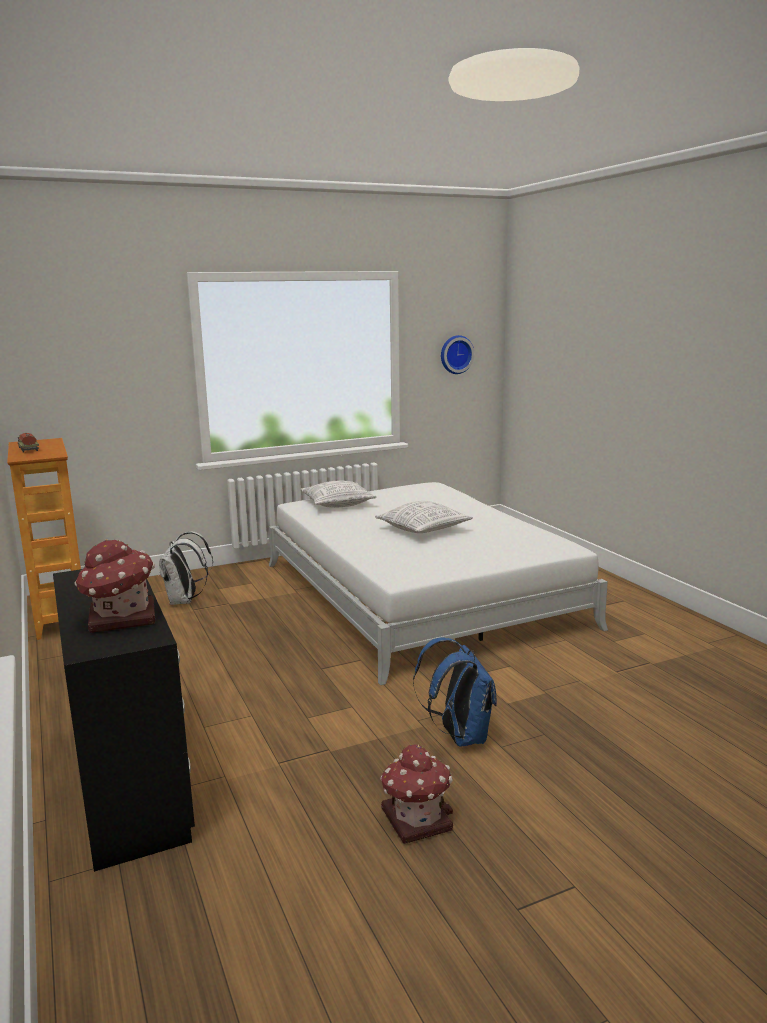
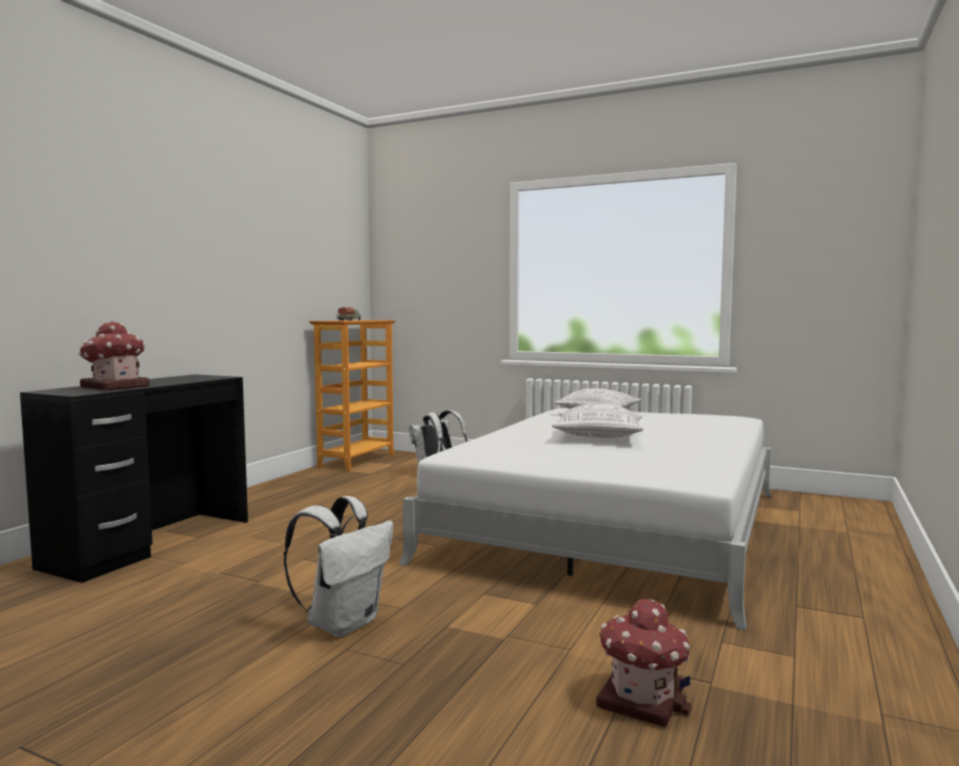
camera: 50 degrees right, 10 degrees down
toy house [380,744,453,844] -> toy house moved to [596,598,692,727]
blue backpack [413,638,497,747] -> white backpack [284,496,393,637]
wall clock [441,335,475,374] -> none

